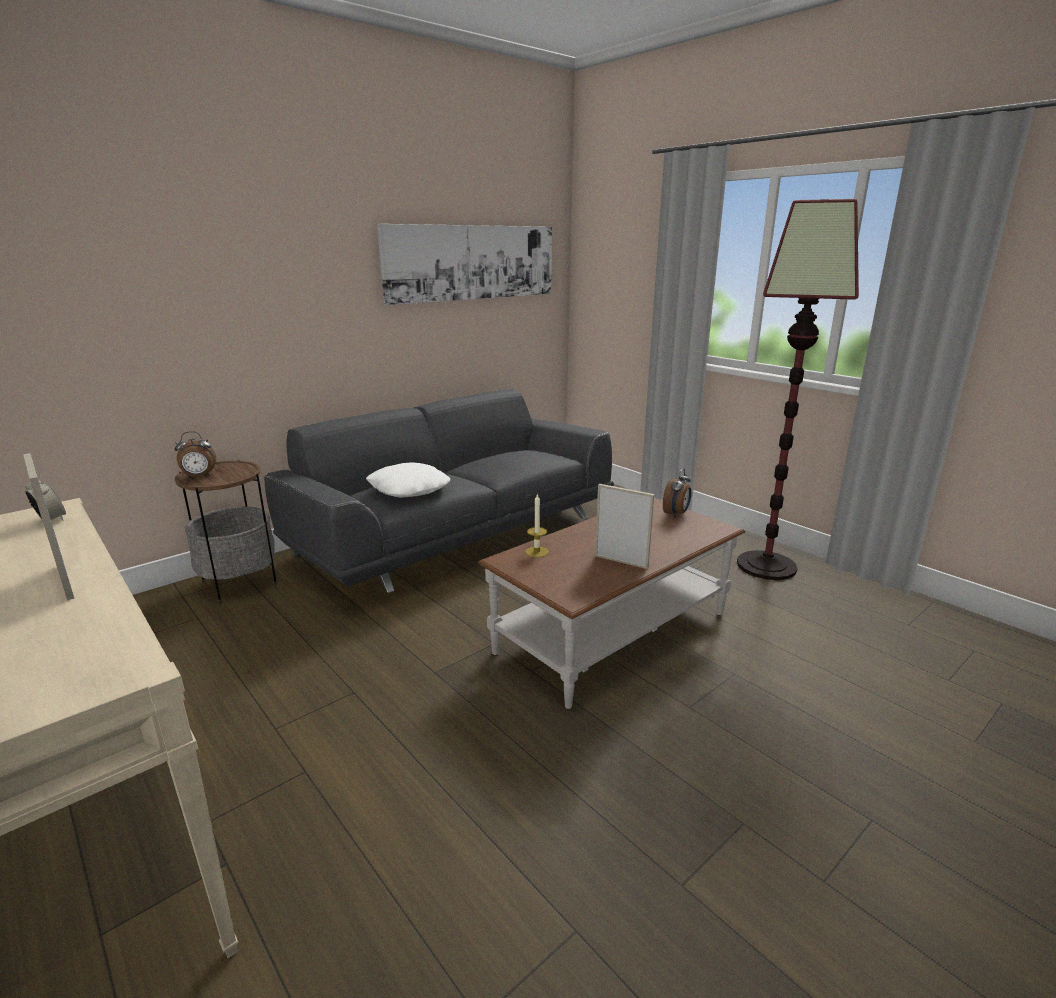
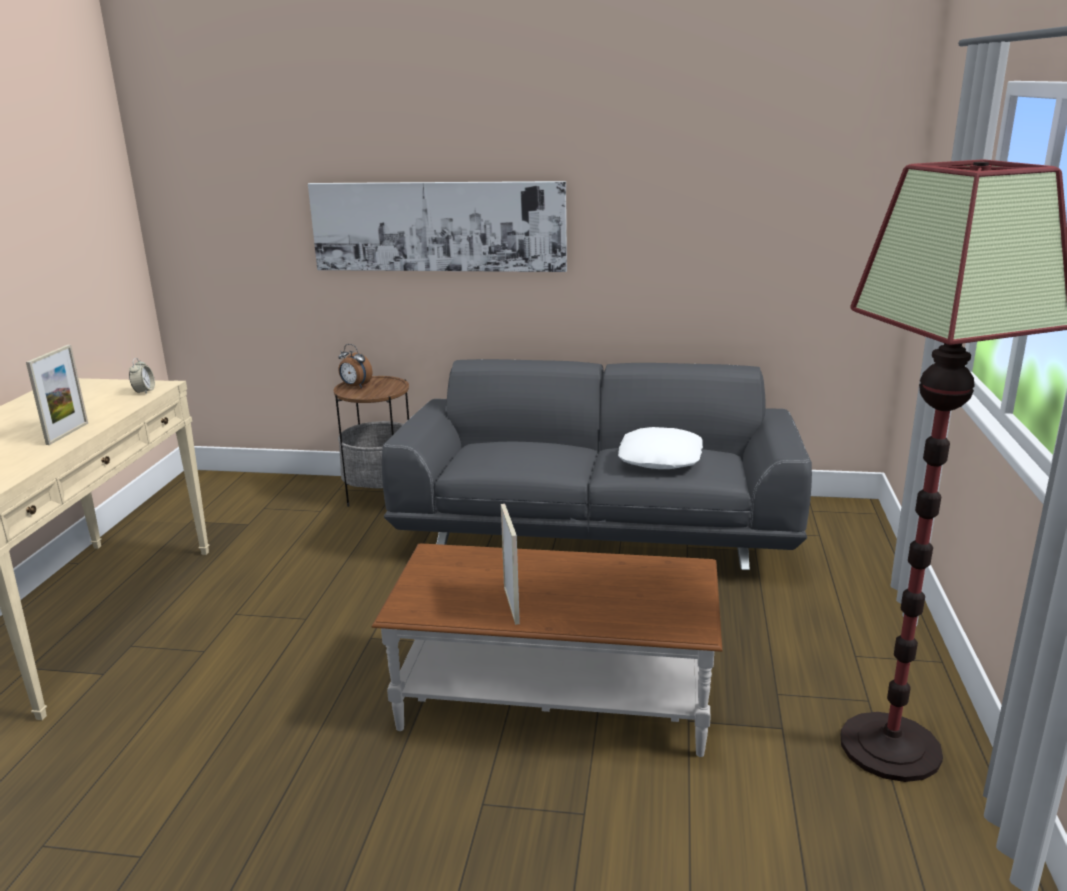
camera: 50 degrees right, 0 degrees up
white pillow [366,462,450,498] -> white pillow moved to [618,427,703,469]
picture [377,224,552,305] -> picture moved to [308,181,567,272]
candle [525,494,549,558] -> none
alarm clock [663,468,691,517] -> none

